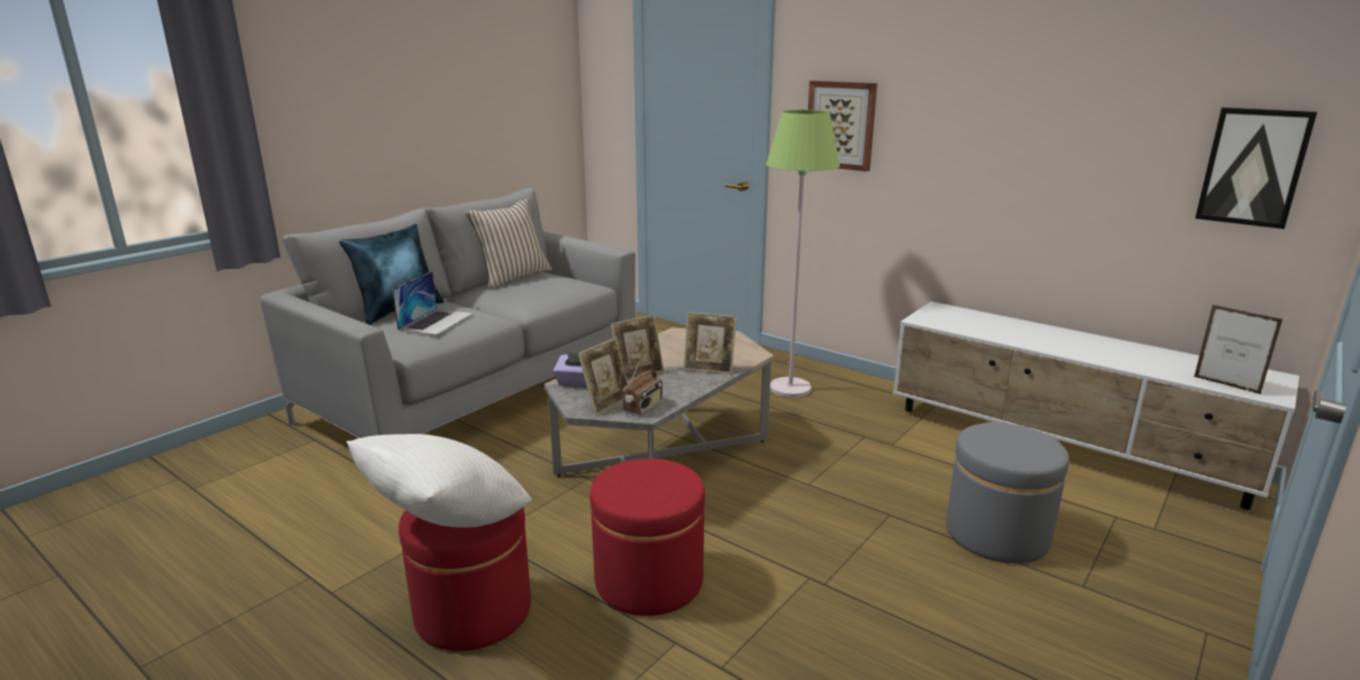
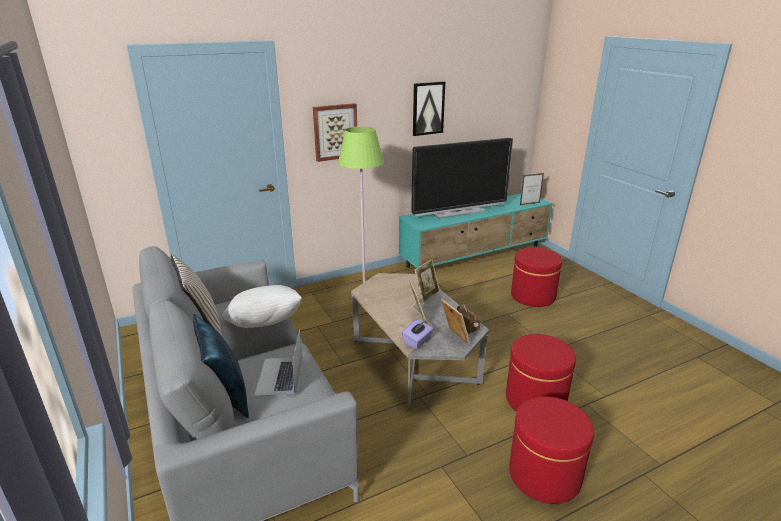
camera: 65 degrees left, 5 degrees up
white pillow [347,434,532,528] -> white pillow moved to [222,285,302,328]
laptop [392,272,473,335] -> laptop turned 135 degrees counterclockwise [254,329,302,396]
white tv stand [893,301,1299,510] -> turquoise tv stand [399,193,553,268]
grey ottoman [946,423,1069,563] -> red ottoman [511,247,562,307]
picture [1195,107,1317,229] -> picture moved to [413,81,445,136]
none -> television [411,138,513,218]

